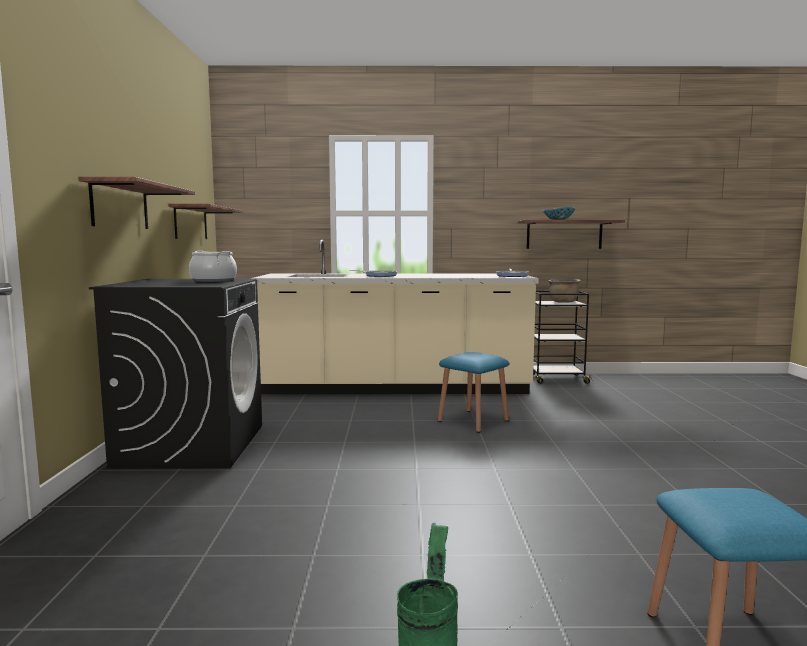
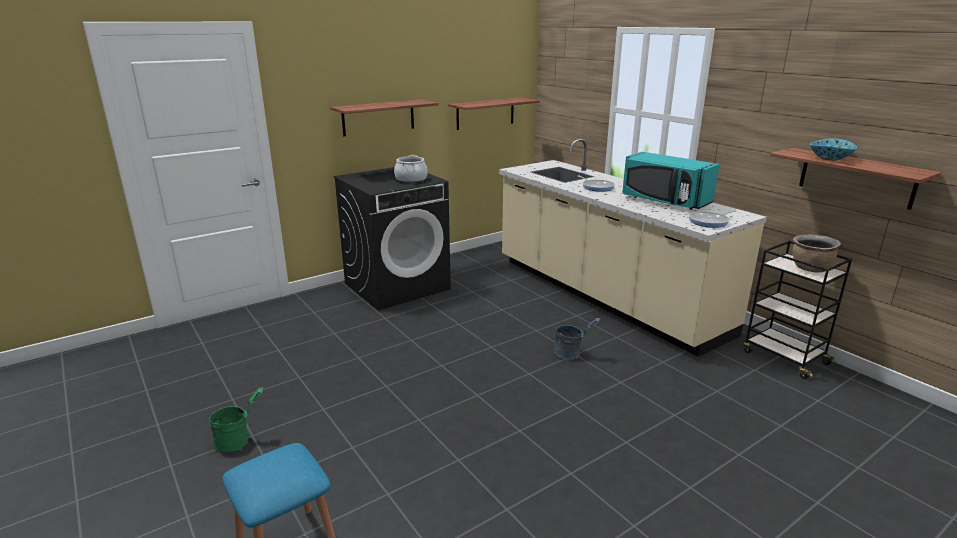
camera: 55 degrees right, 15 degrees up
blue stool [438,352,509,433] -> grey bucket [555,318,601,360]
none -> turquoise microwave [622,152,720,210]

